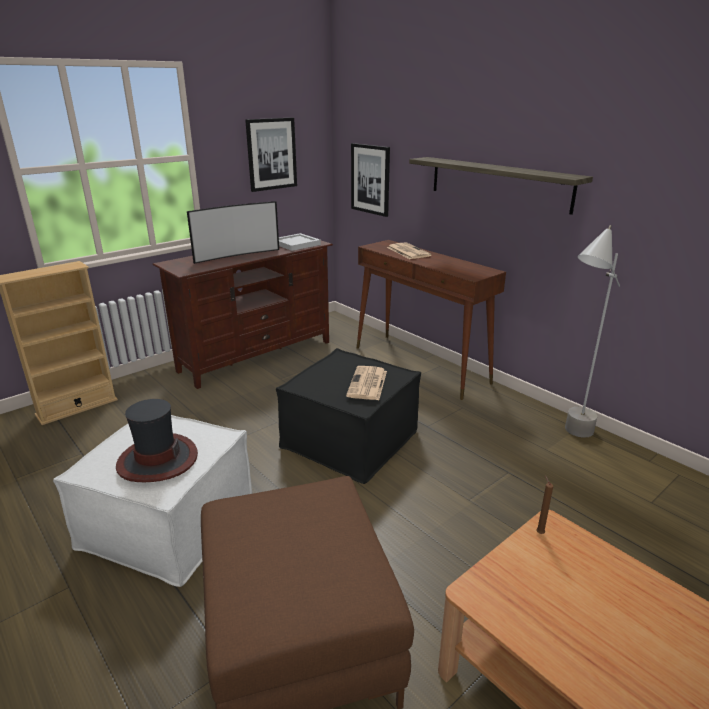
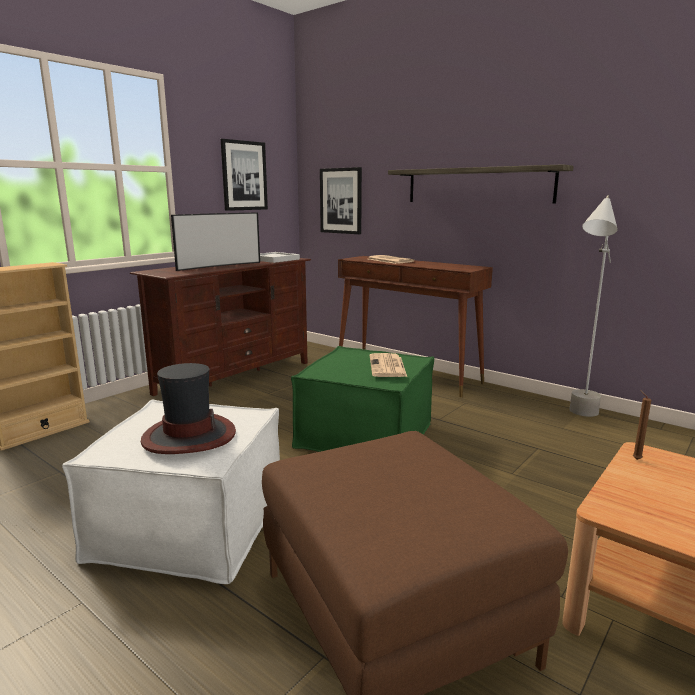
camera: 10 degrees left, 10 degrees down
black ottoman [276,348,421,484] -> green ottoman [291,346,434,452]

